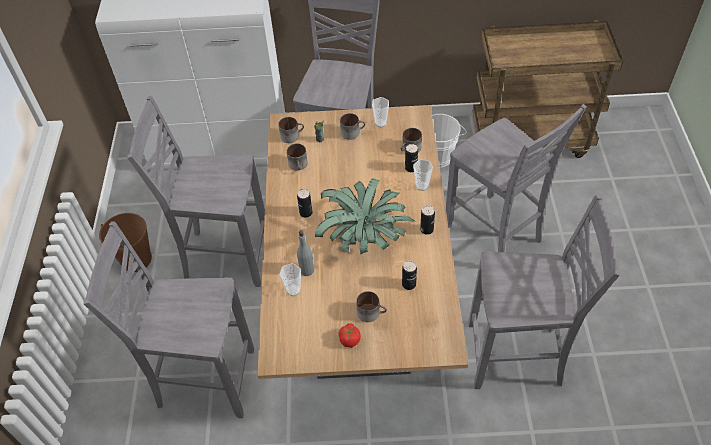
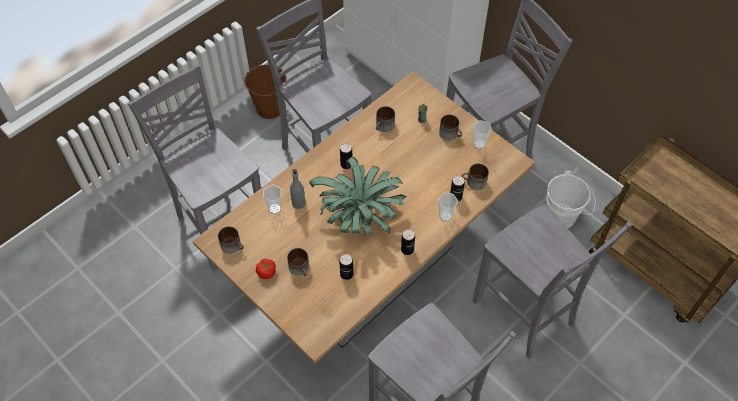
camera: 45 degrees right, 5 degrees up
mug [278,117,304,143] -> mug moved to [218,226,244,254]
grey chair [446,104,587,252] -> grey chair turned 45 degrees counterclockwise [473,204,632,359]

